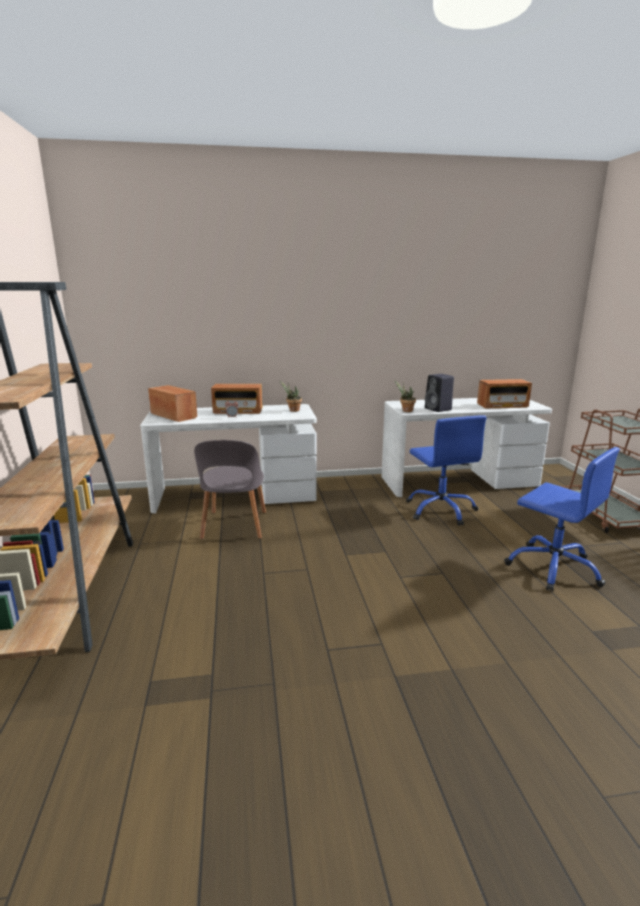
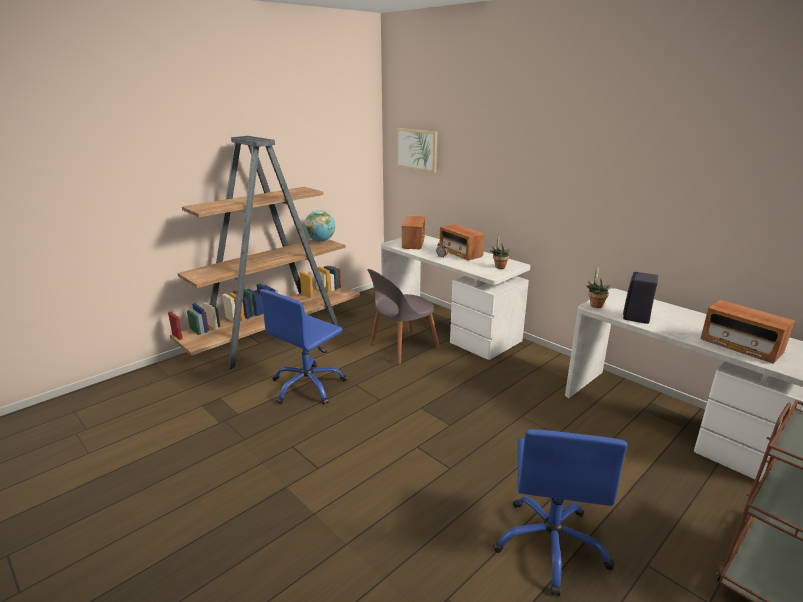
camera: 55 degrees right, 5 degrees up
blue office chair [406,415,487,526] -> blue office chair moved to [260,289,347,405]
none -> globe [304,210,335,242]
none -> picture [397,128,437,173]

